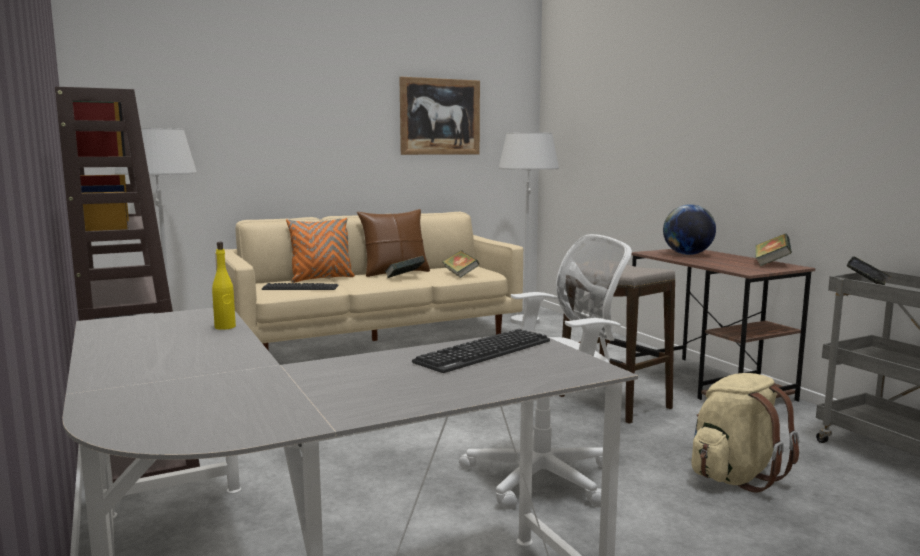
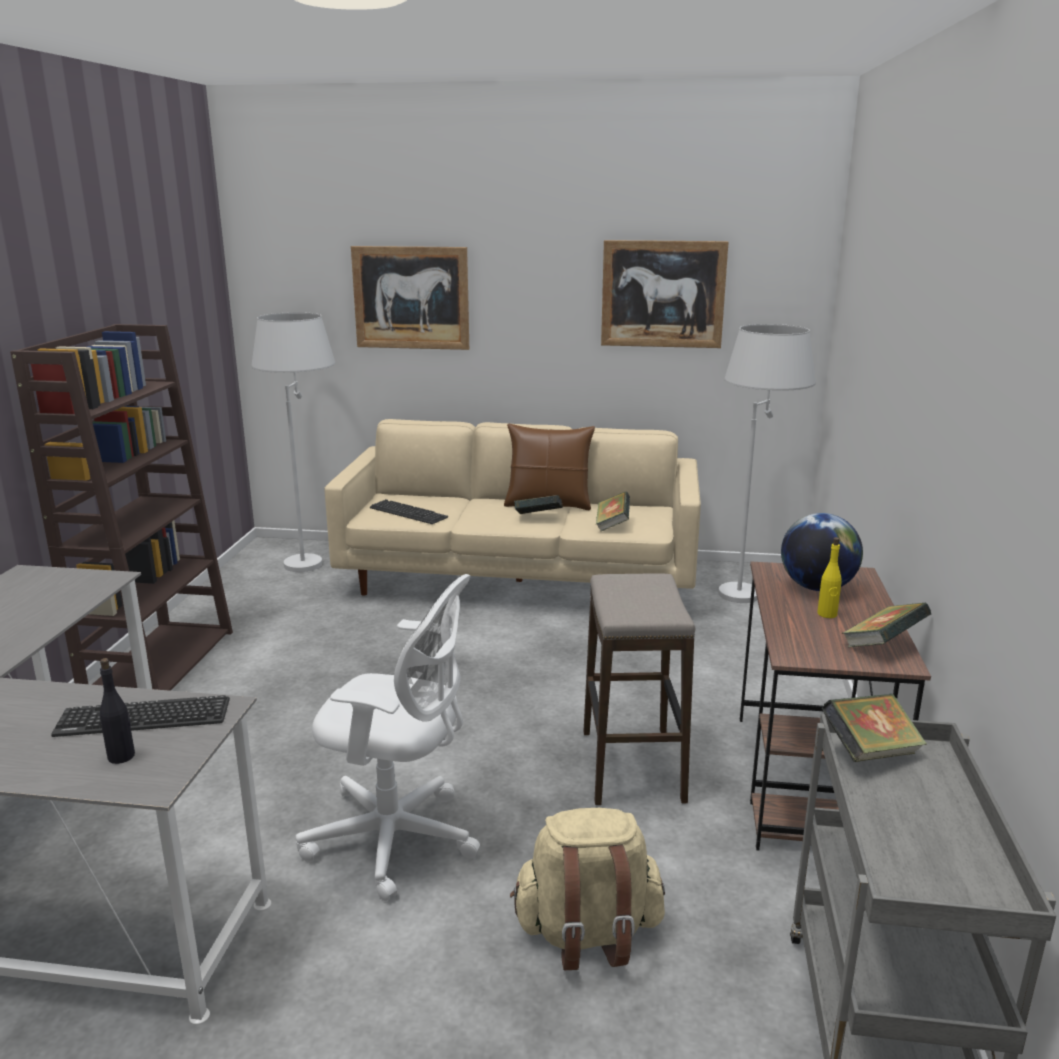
camera: 35 degrees right, 10 degrees up
yellow bottle [212,242,236,330] -> yellow bottle moved to [817,537,842,618]
orange pillow [286,218,355,283] -> none
none -> black bottle [100,658,135,764]
none -> picture [351,246,469,350]

